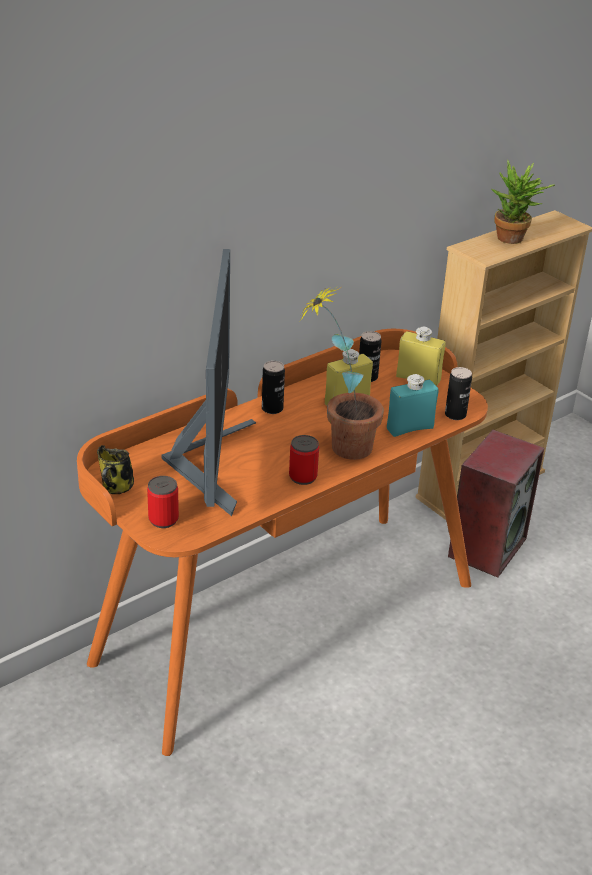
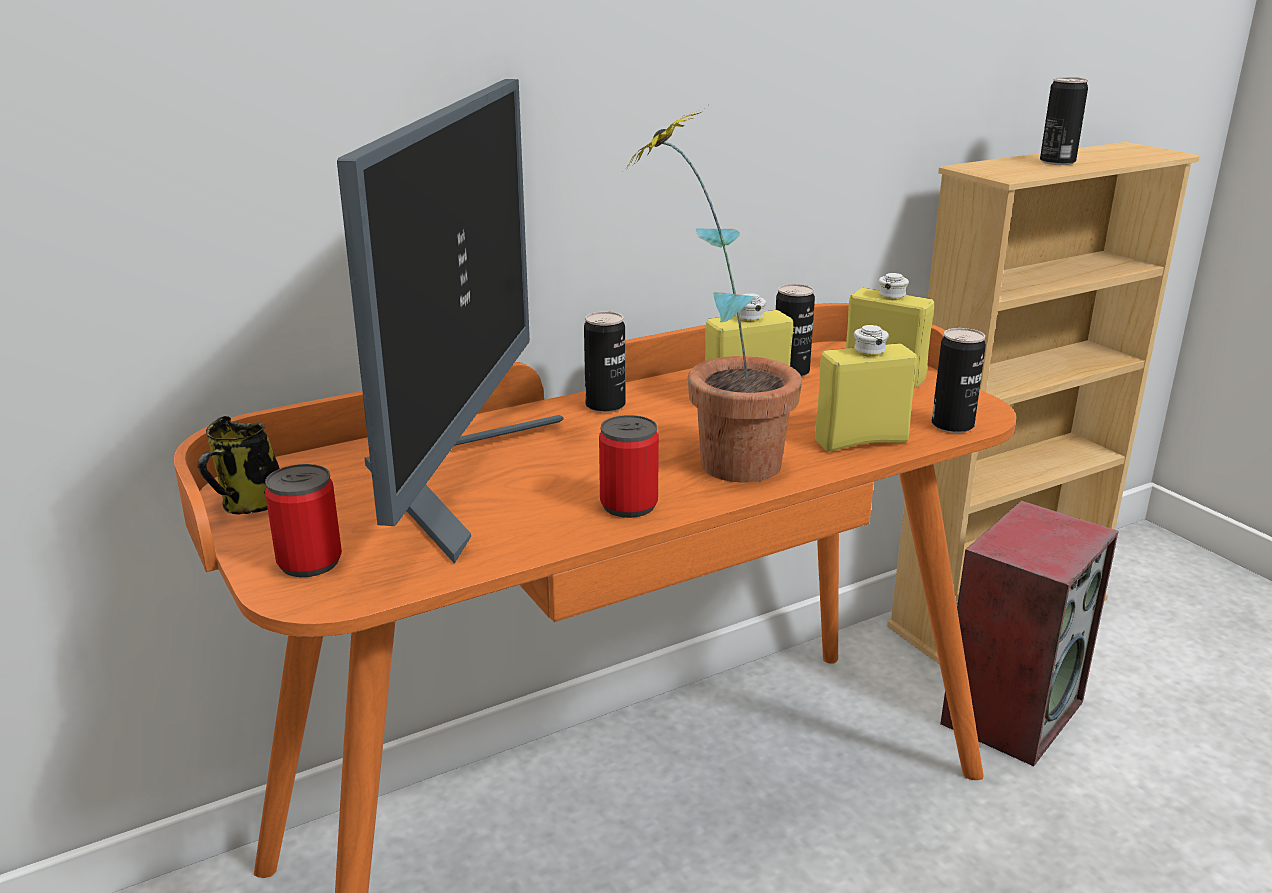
camera: 10 degrees right, 10 degrees down
turquoise bottle [387,374,439,437] -> yellow bottle [815,325,917,452]
potted plant [491,160,555,244] -> can [1040,77,1088,165]

